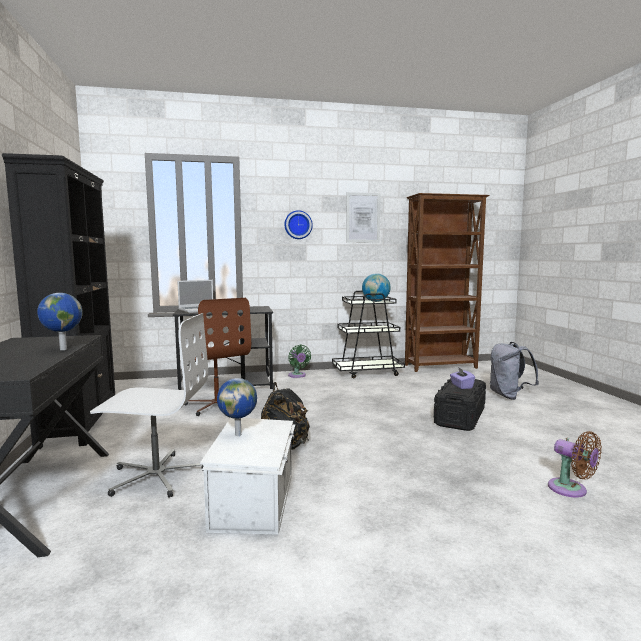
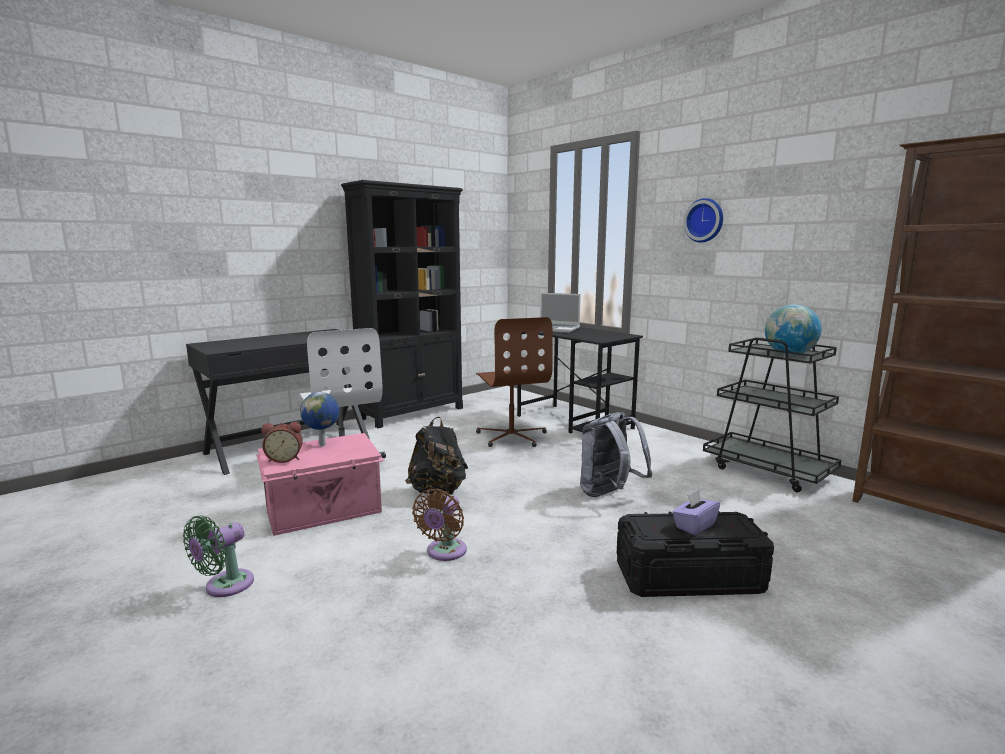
camera: 60 degrees right, 5 degrees up
globe [37,293,83,350] -> none
brown office chair [184,298,251,416] -> brown office chair turned 45 degrees counterclockwise [476,317,553,447]
white storage box [200,418,295,535] -> pink storage box [256,433,384,536]
green fan [288,345,311,378] -> green fan moved to [183,515,254,597]
picture [346,192,381,243] -> none
grey backpack [490,342,539,400] -> grey backpack moved to [580,412,653,497]
brown fan [548,431,602,498] -> brown fan moved to [412,489,467,561]
none -> alarm clock [262,422,303,463]

